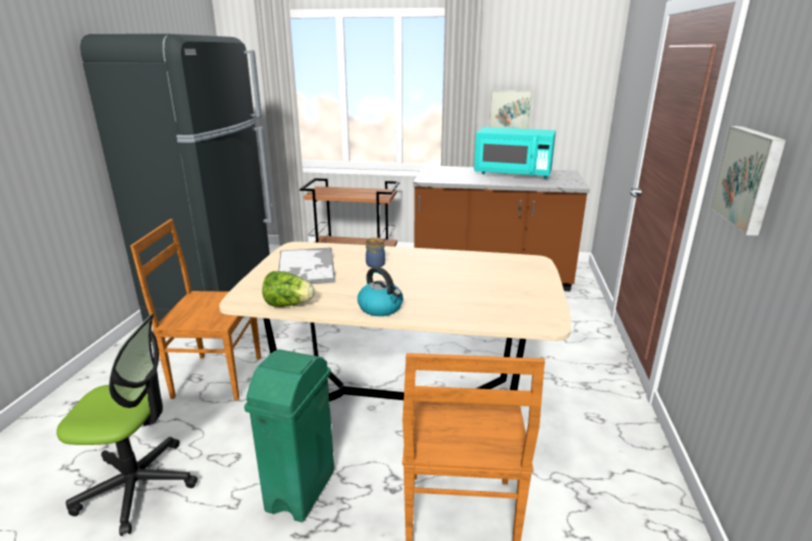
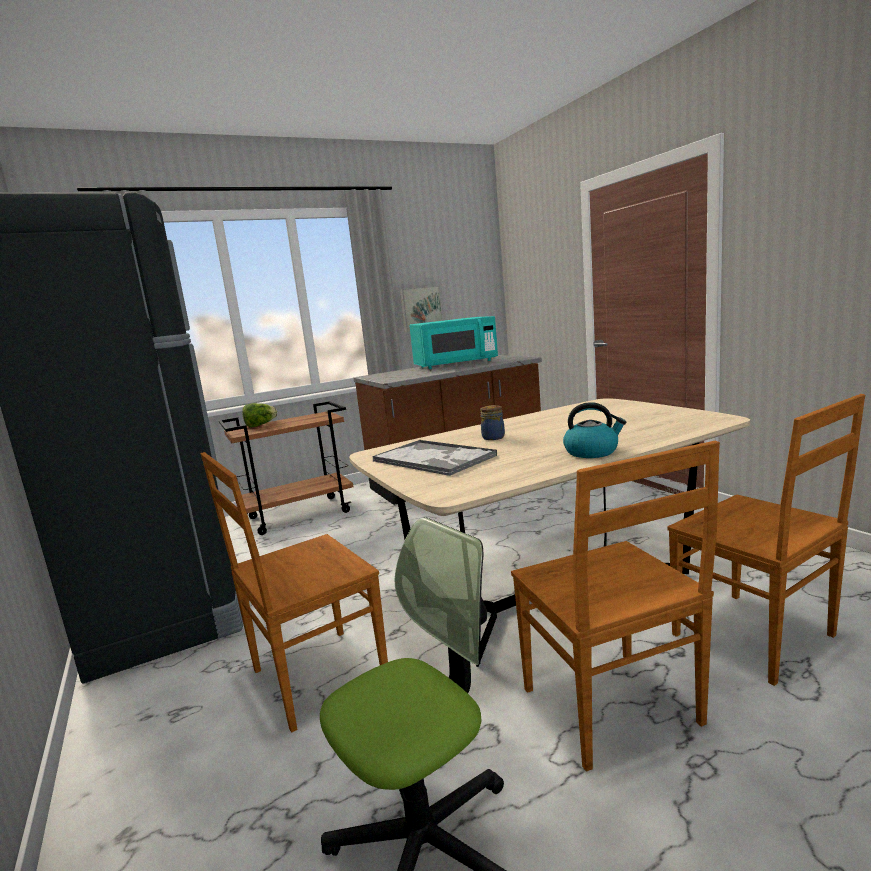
camera: 35 degrees left, 10 degrees down
green trash can [244,349,334,522] -> brown chair [511,441,720,772]
lettuce [262,271,315,307] -> lettuce moved to [242,403,277,427]
picture [710,126,786,236] -> none

